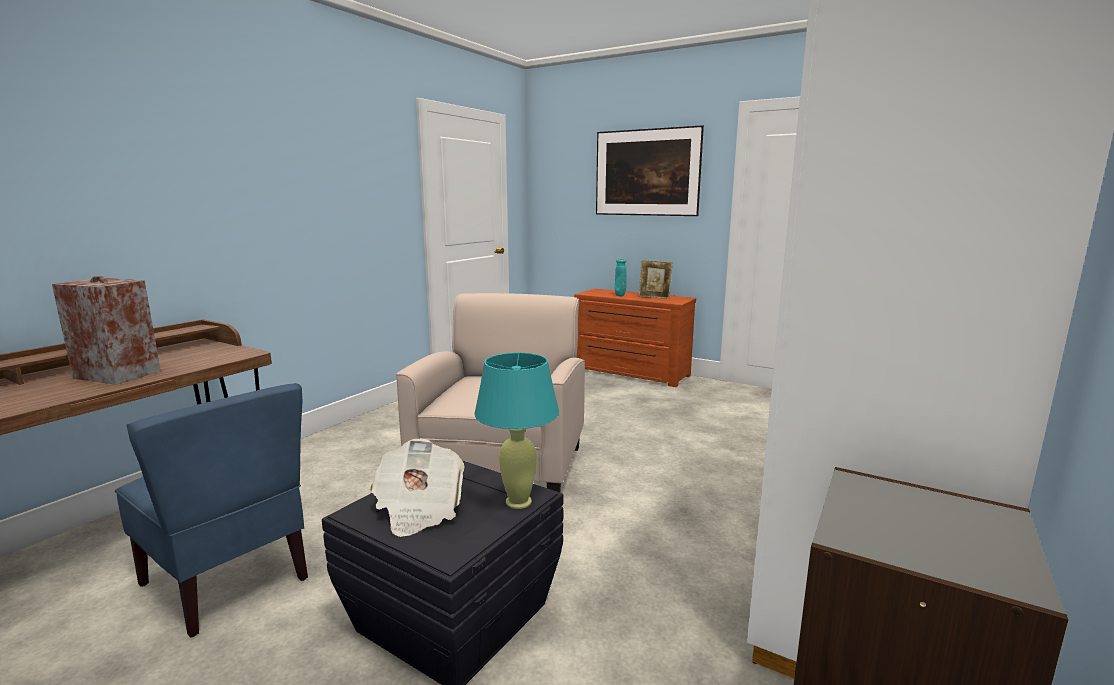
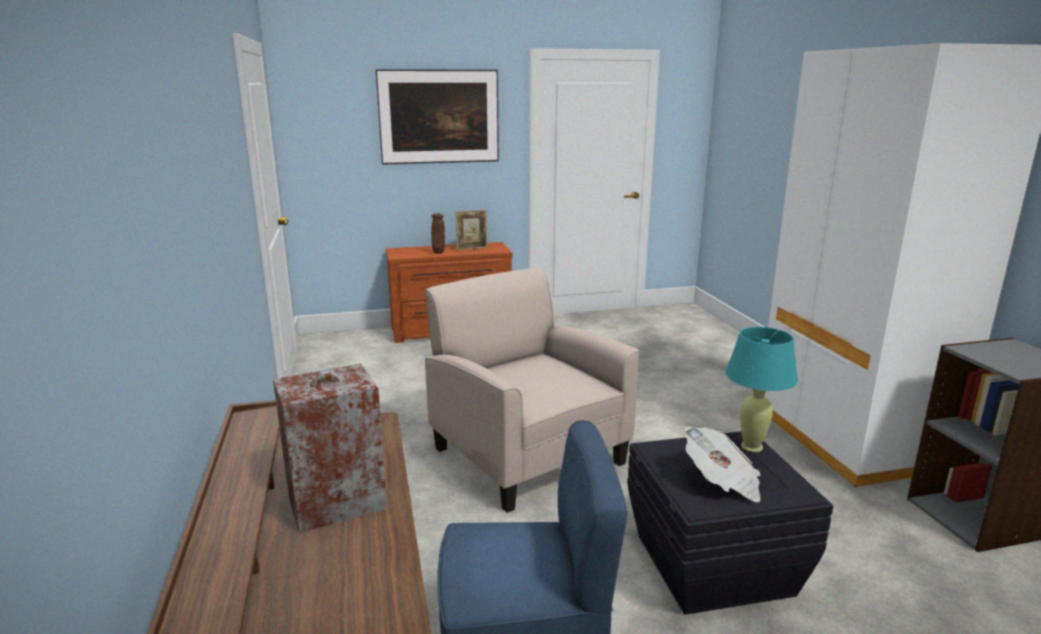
camera: 45 degrees left, 5 degrees up
turquoise vase [615,259,627,297] -> brown vase [431,213,445,253]

